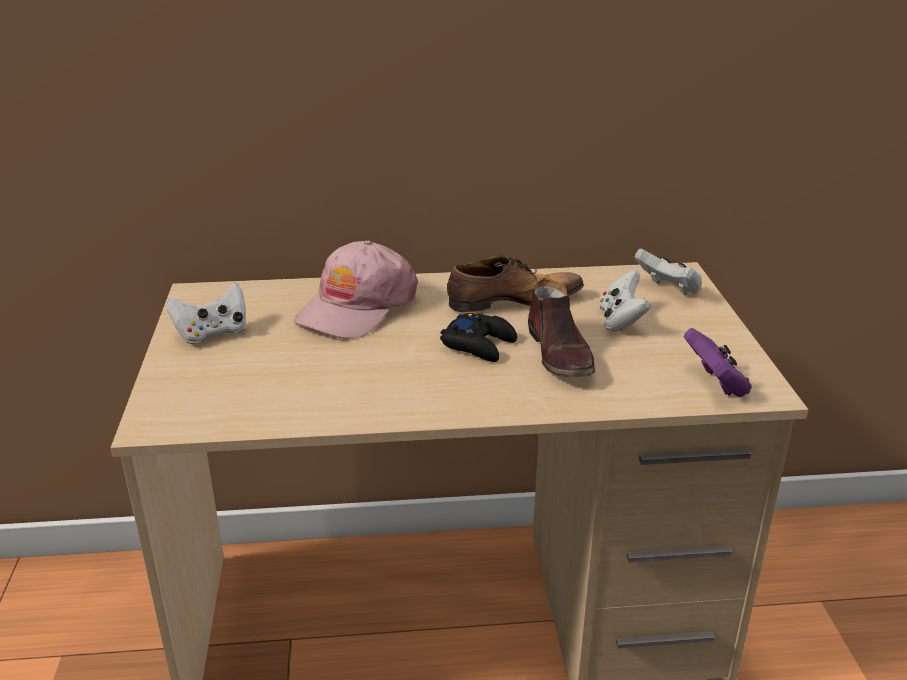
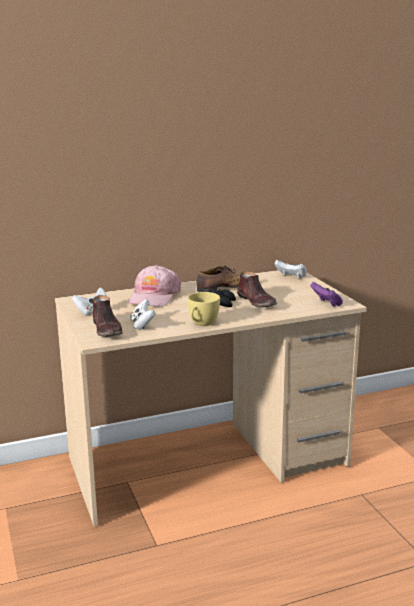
camera: 15 degrees left, 10 degrees down
white game controller [599,270,651,332] -> white game controller moved to [130,299,156,330]
none -> brown shoe [93,295,122,337]
none -> yellow cup [188,292,220,326]

